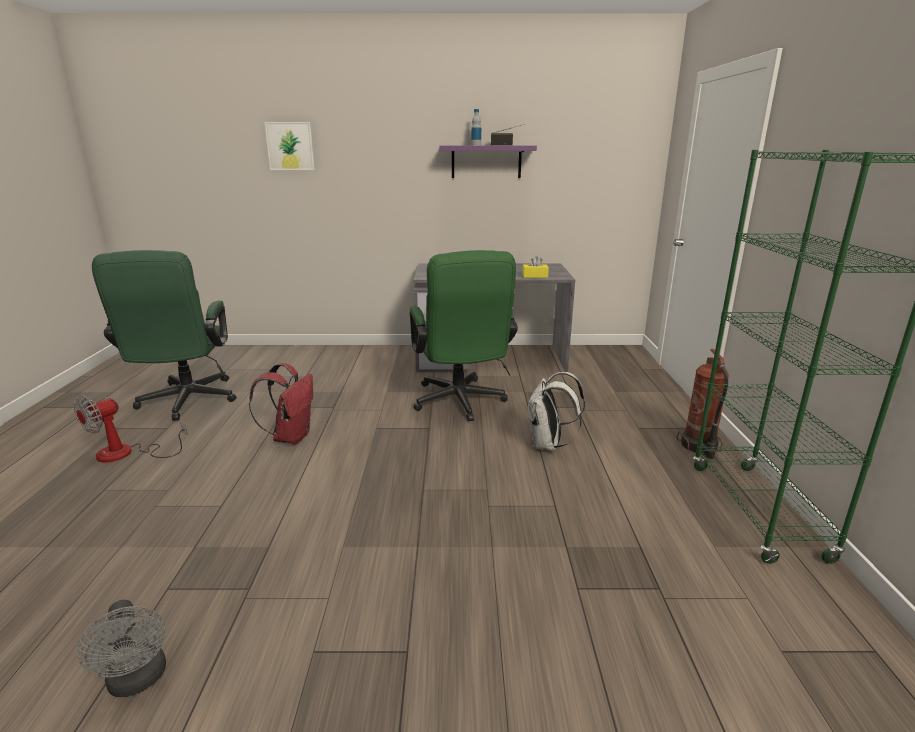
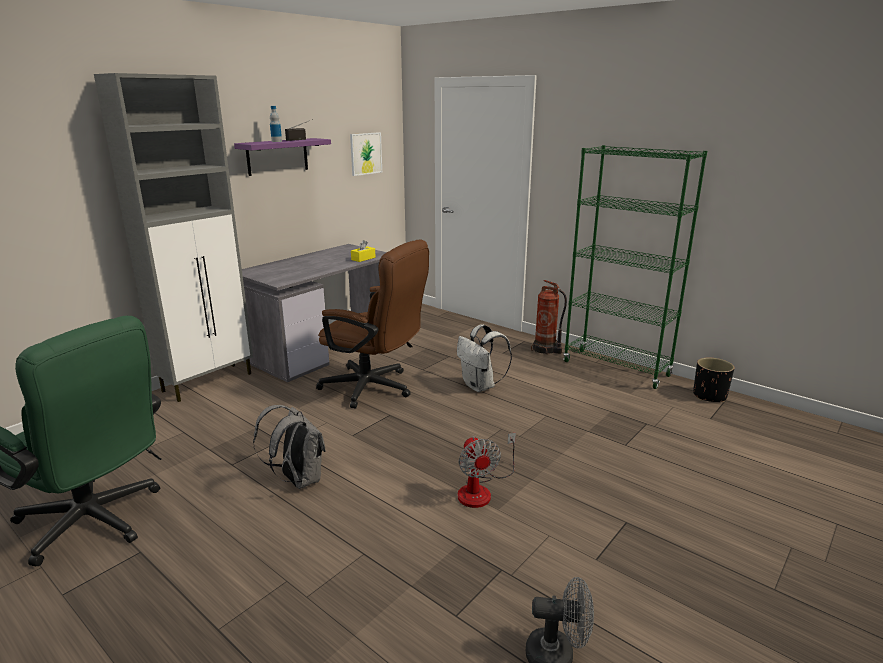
camera: 50 degrees left, 0 degrees up
fan [74,396,188,463] -> fan moved to [458,433,516,508]
red backpack [249,363,313,444] -> grey backpack [253,405,326,489]
picture [264,122,315,170] -> picture moved to [350,132,382,176]
green office chair [409,250,518,421] -> brown office chair [316,240,429,408]
none -> grey cabinet [94,73,253,402]
none -> black planter [693,358,734,403]

